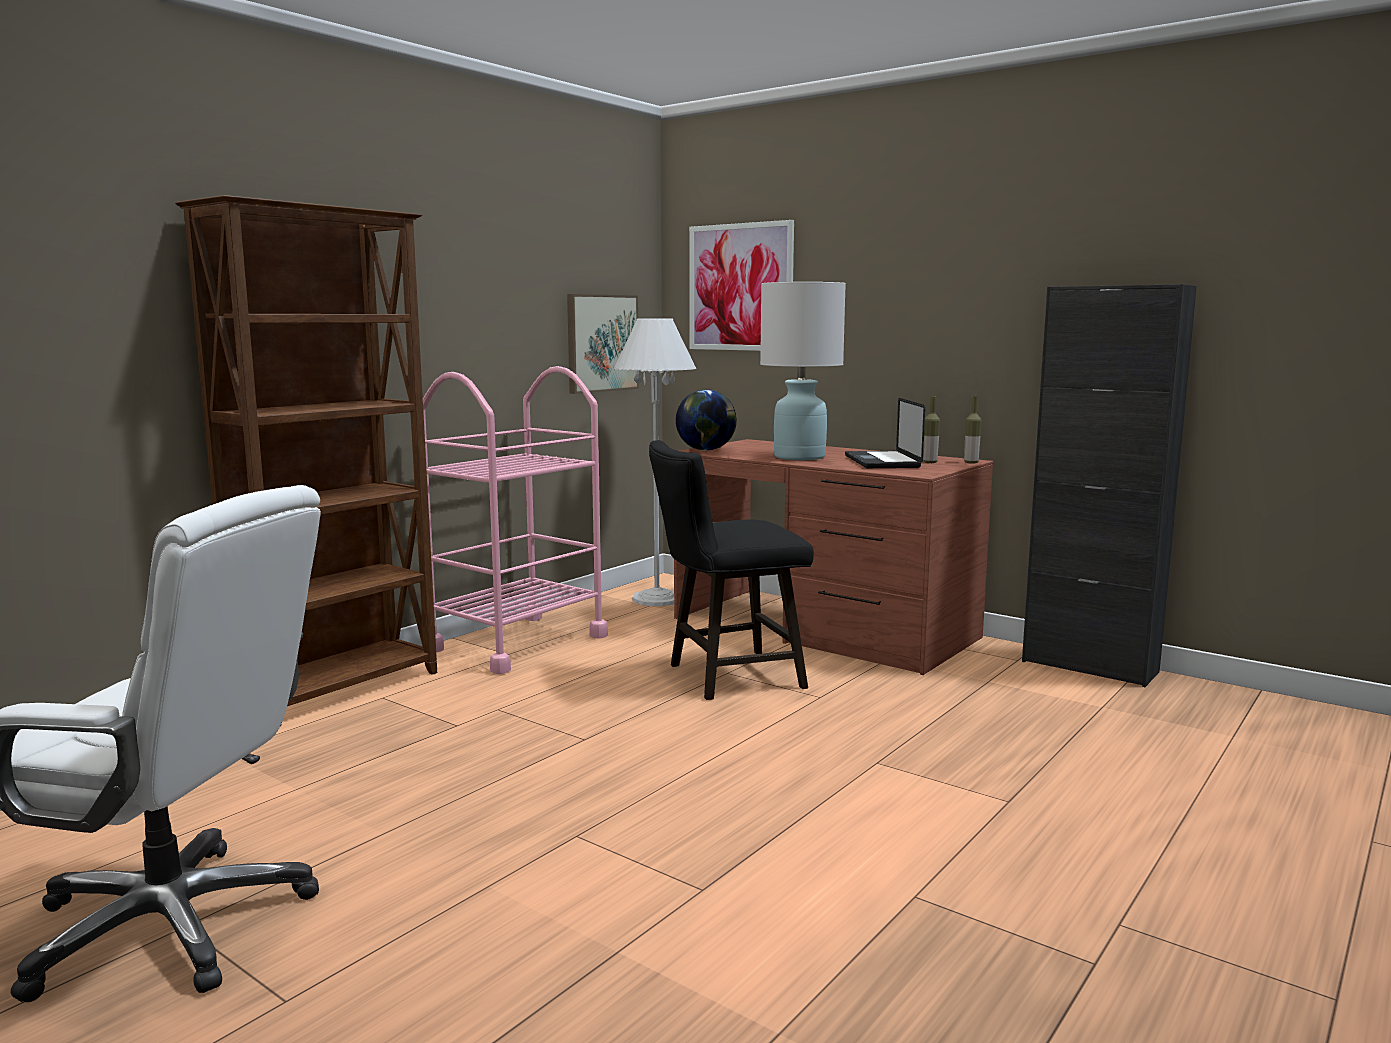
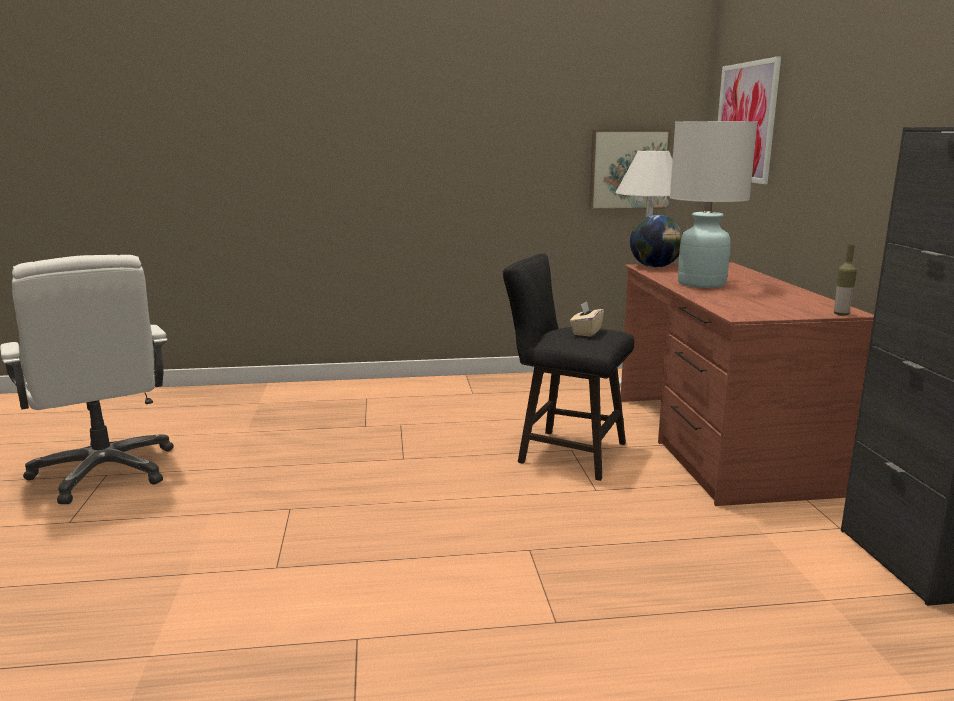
camera: 45 degrees right, 5 degrees up
brown bookcase [175,195,437,726] -> none
pink cart [423,366,608,674] -> none
laptop [845,398,925,468] -> none
bottle [923,396,940,463] -> none
none -> beige tissue box [570,301,604,337]

